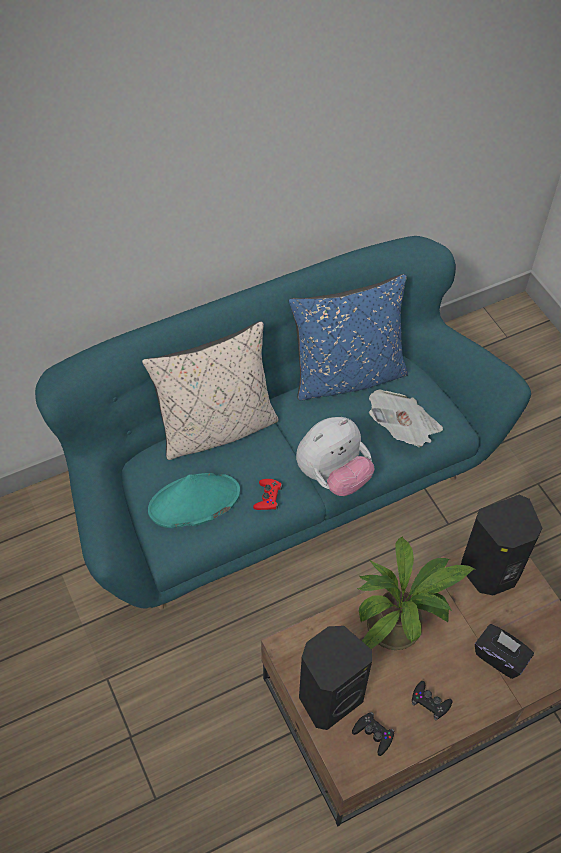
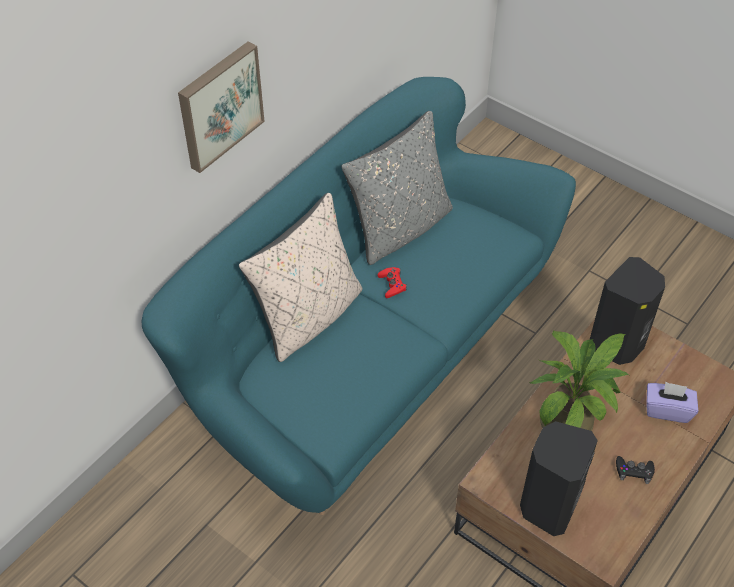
camera: 25 degrees left, 5 degrees down
turquoise hat [148,473,240,528] -> none
red game controller [253,479,282,510] -> red game controller moved to [378,267,407,298]
blue pillow [289,274,408,401] -> grey pillow [341,111,453,265]
plush toy [296,417,375,496] -> none
black game controller [352,712,394,756] -> none
newspaper [369,389,443,447] -> none
black tissue box [475,624,534,679] -> purple tissue box [646,382,698,423]
none -> picture [178,42,265,173]

